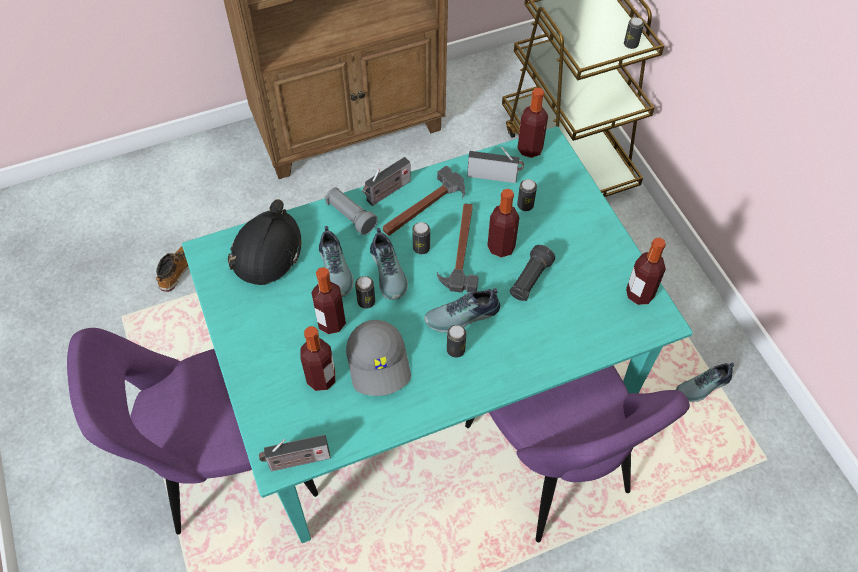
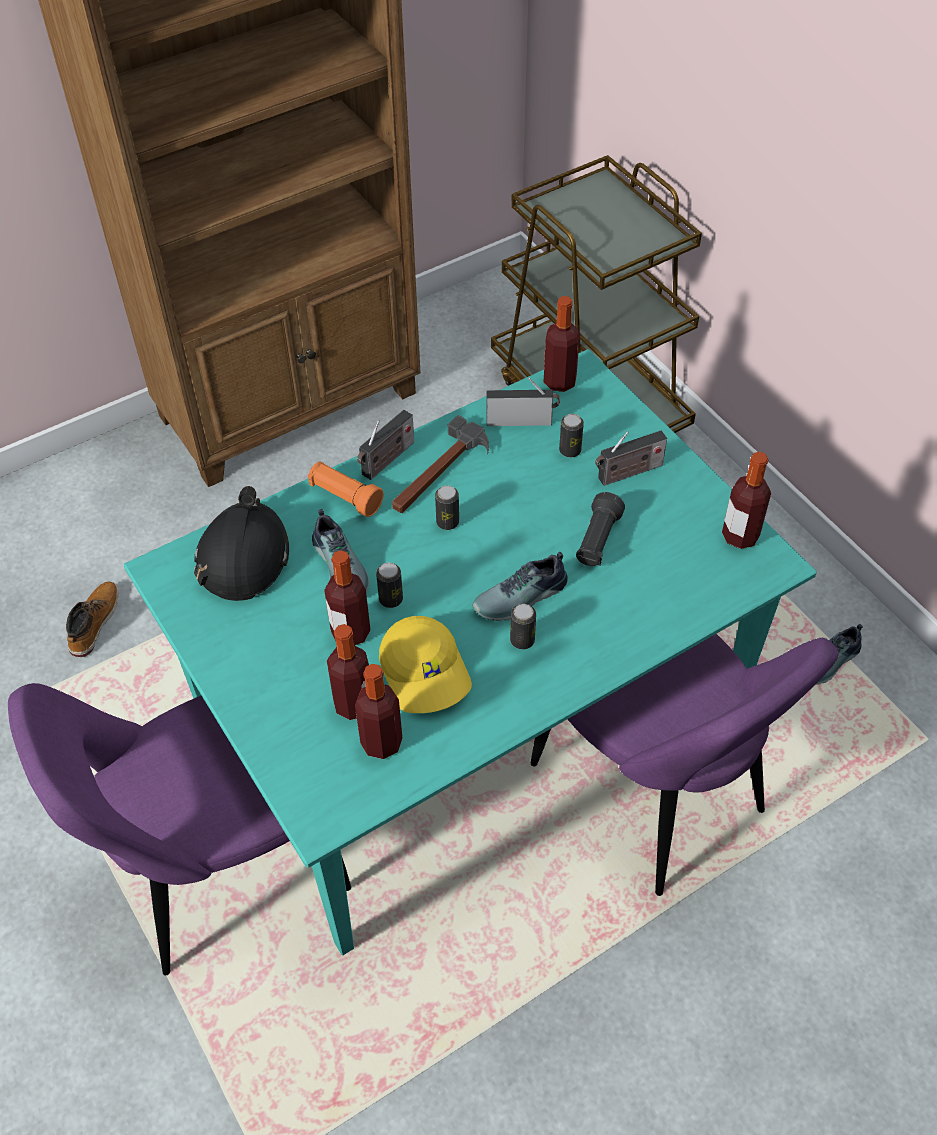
camera: 10 degrees left, 5 degrees down
radio [259,435,331,472] -> radio moved to [595,431,667,486]
grey flashlight [325,187,378,235] -> orange flashlight [308,461,383,517]
grey cap [346,320,411,396] -> yellow cap [379,616,472,713]
shoe [370,228,408,300] -> none
hammer [437,203,479,293] -> none
bottle [487,189,520,257] -> bottle moved to [355,664,403,759]
can [624,17,644,49] -> none

